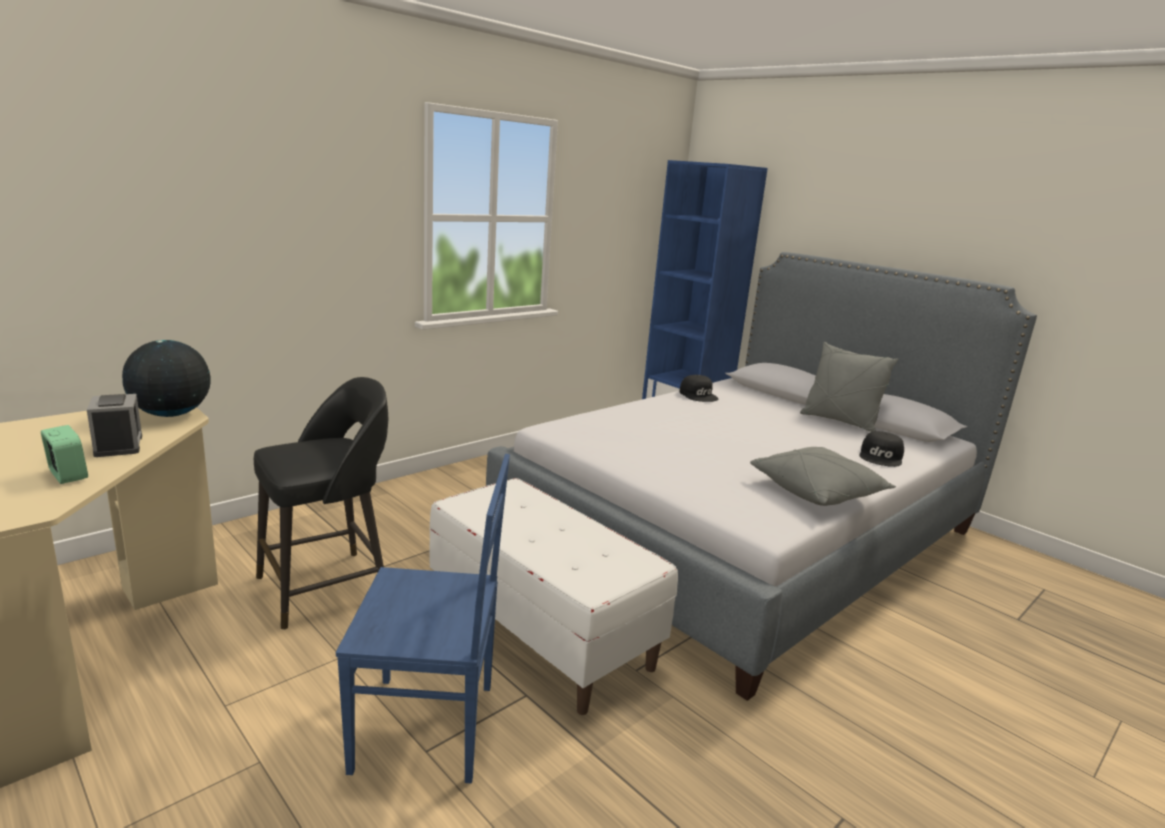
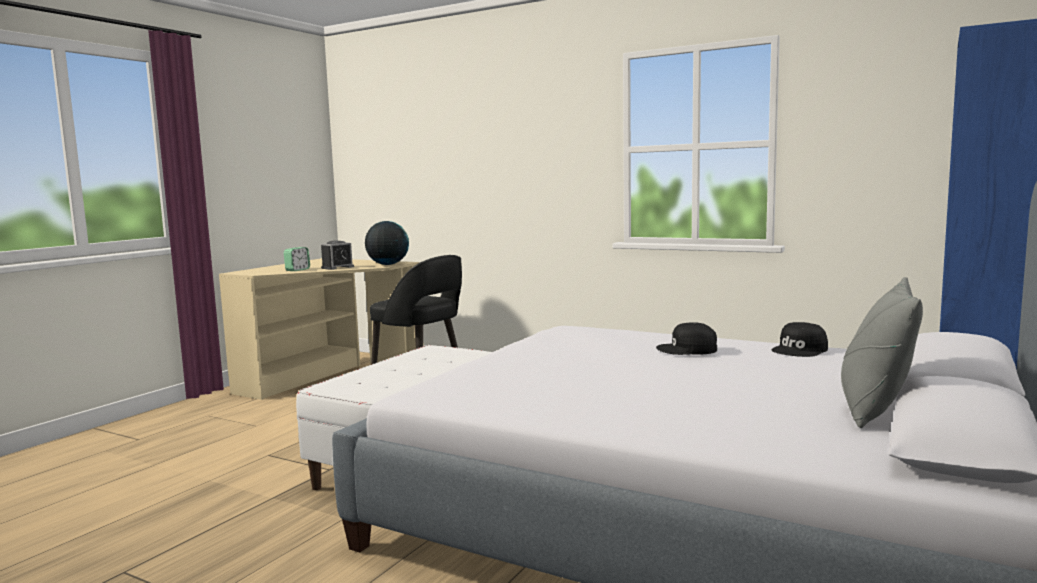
camera: 75 degrees right, 10 degrees down
blue chair [336,454,510,783] -> none
grey pillow [750,447,896,506] -> none
black cap [860,431,904,467] -> black cap moved to [656,322,717,355]

